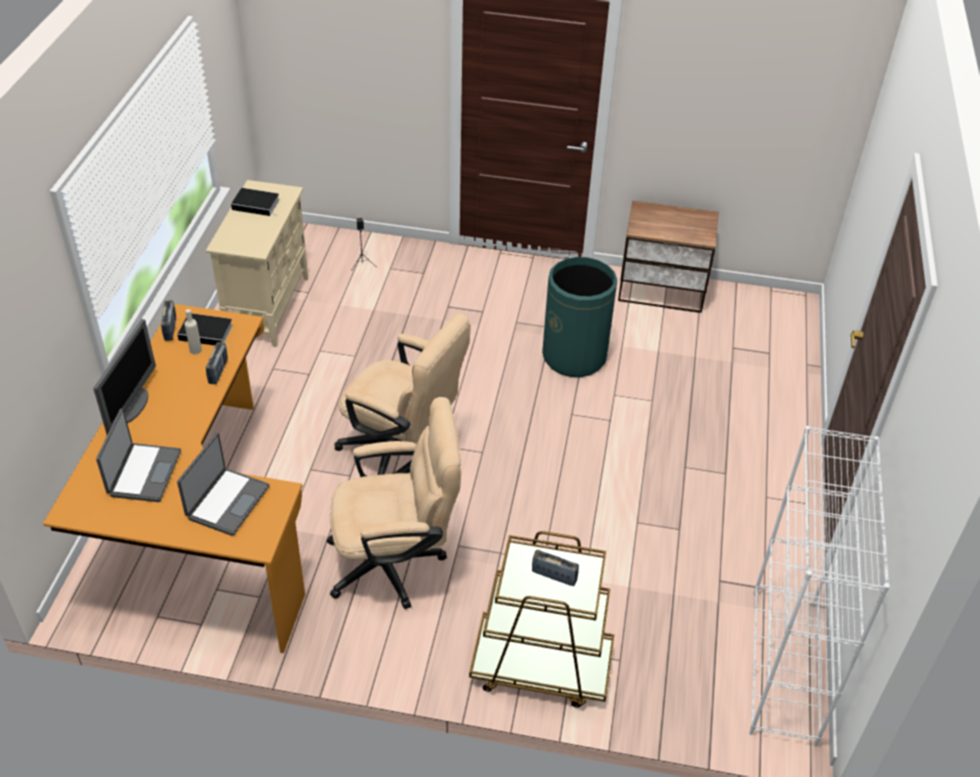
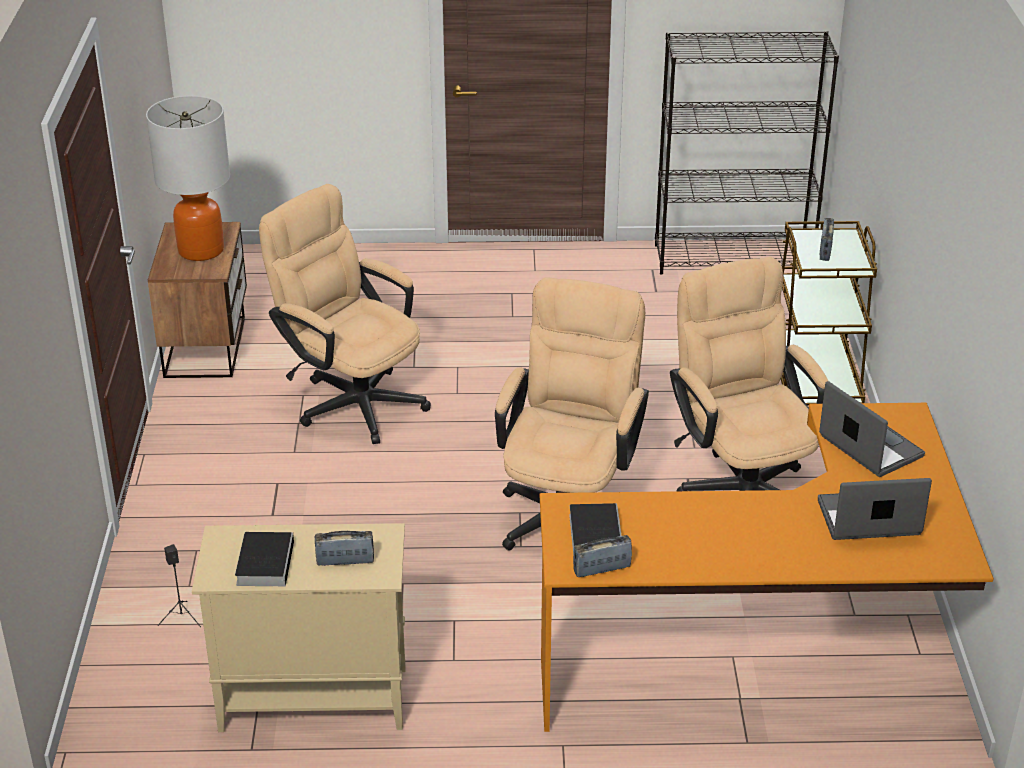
camera: 100 degrees left, 10 degrees down
monitor [93,319,156,435] -> none
laptop [177,433,270,536] -> laptop turned 45 degrees clockwise [819,381,925,477]
beige bottle [184,309,202,355] -> none
radio [206,342,228,384] -> radio moved to [315,531,374,566]
green trash can [542,257,617,377] -> beige office chair [259,184,431,444]
white bookcase [749,426,890,747] -> black bookcase [655,31,839,275]
none -> table lamp [146,95,230,261]

